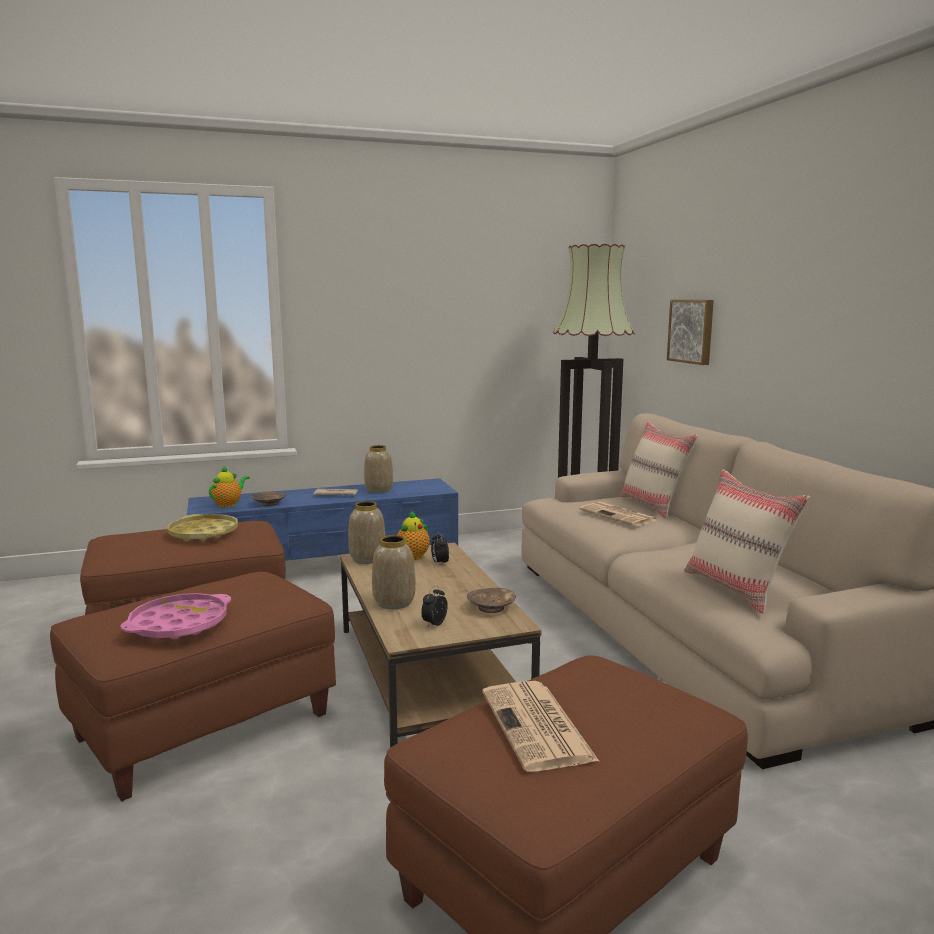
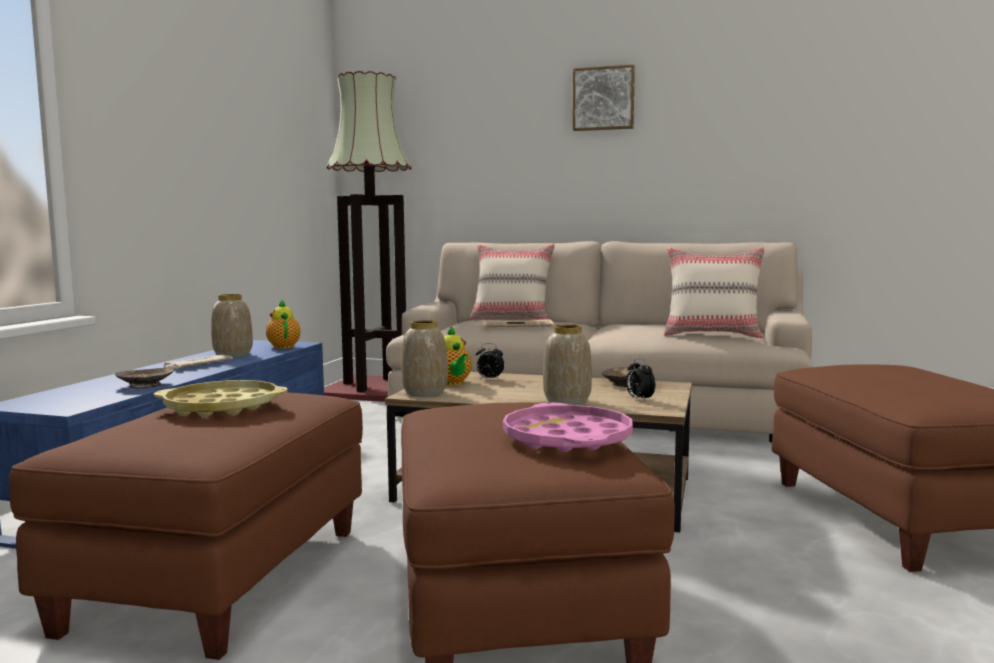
camera: 55 degrees left, 5 degrees down
teapot [209,466,250,507] -> teapot moved to [266,300,301,349]
newspaper [482,681,599,772] -> none
picture [667,300,714,365] -> picture moved to [573,65,635,131]

